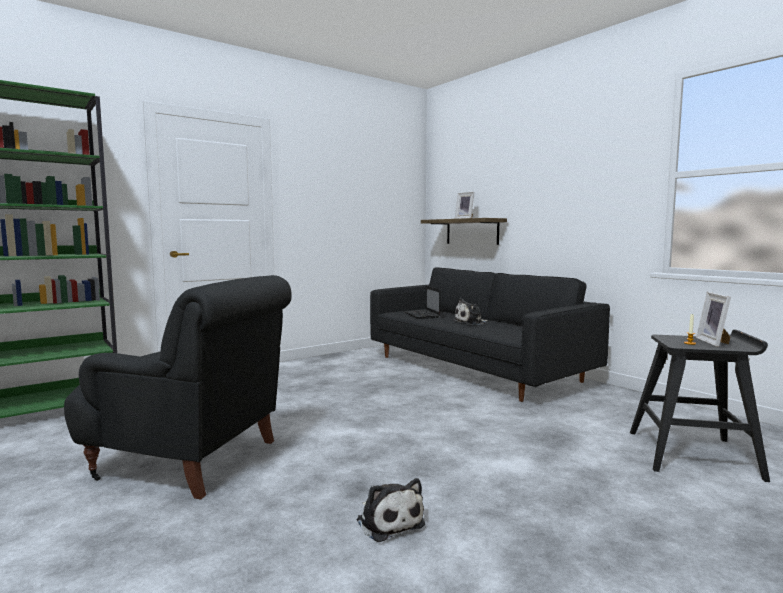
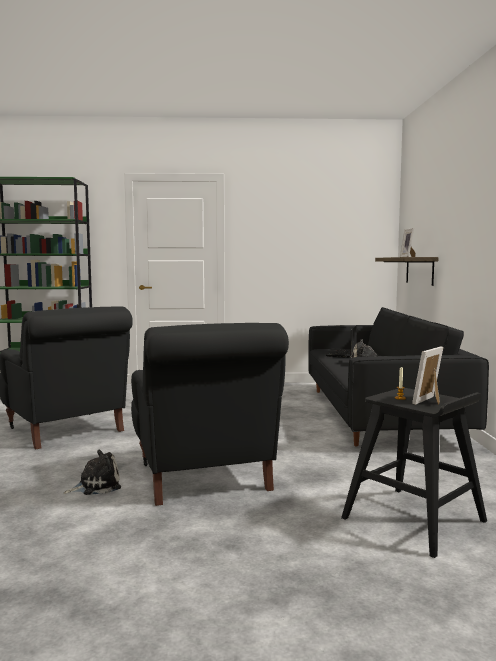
camera: 35 degrees right, 0 degrees up
plush toy [357,478,425,542] -> plush toy turned 120 degrees counterclockwise [64,450,121,495]
none -> black armchair [131,323,289,506]

